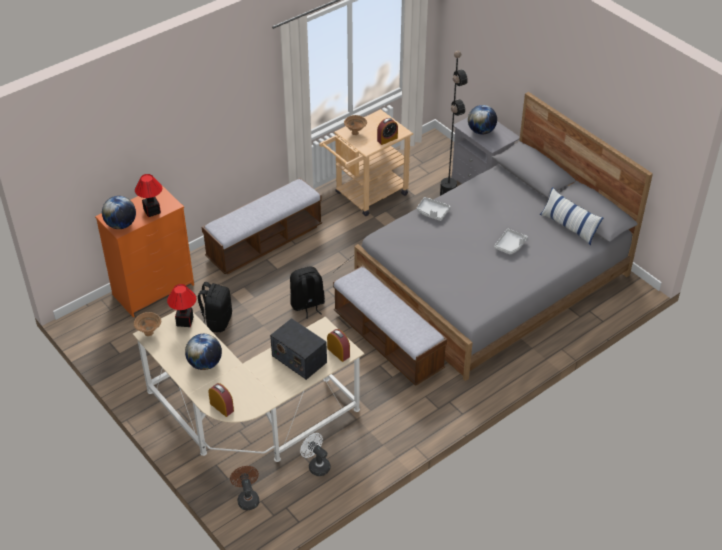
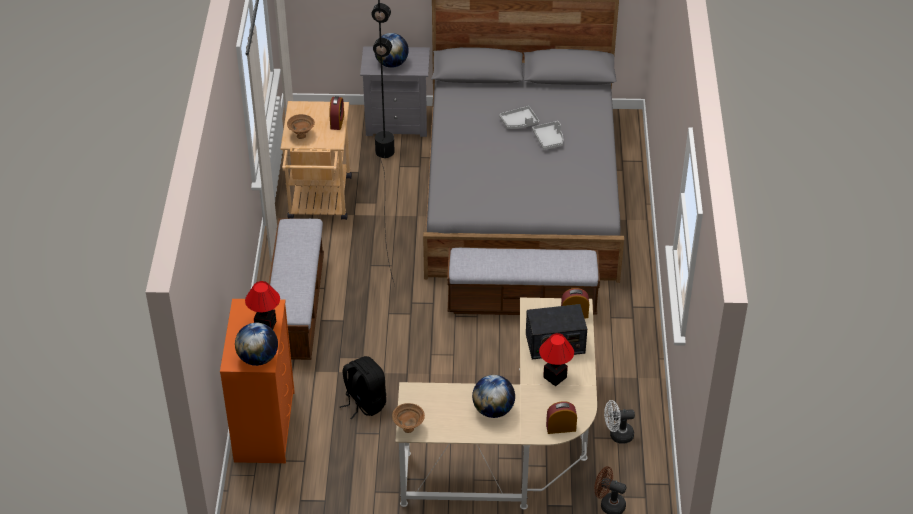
camera: 50 degrees left, 0 degrees up
table lamp [167,284,196,327] -> table lamp moved to [539,333,574,386]
black backpack [290,267,325,319] -> none
grey tray [417,197,450,221] -> grey tray moved to [499,106,539,129]
pillow [540,187,603,245] -> none

